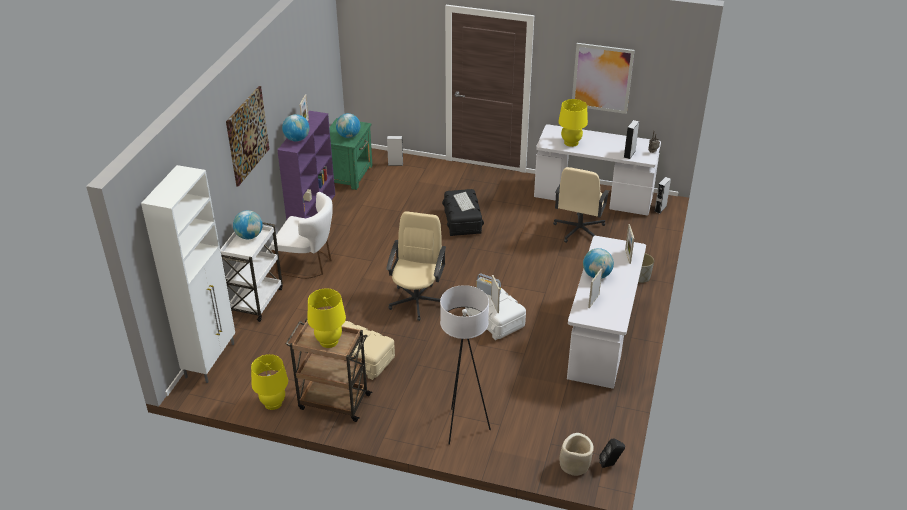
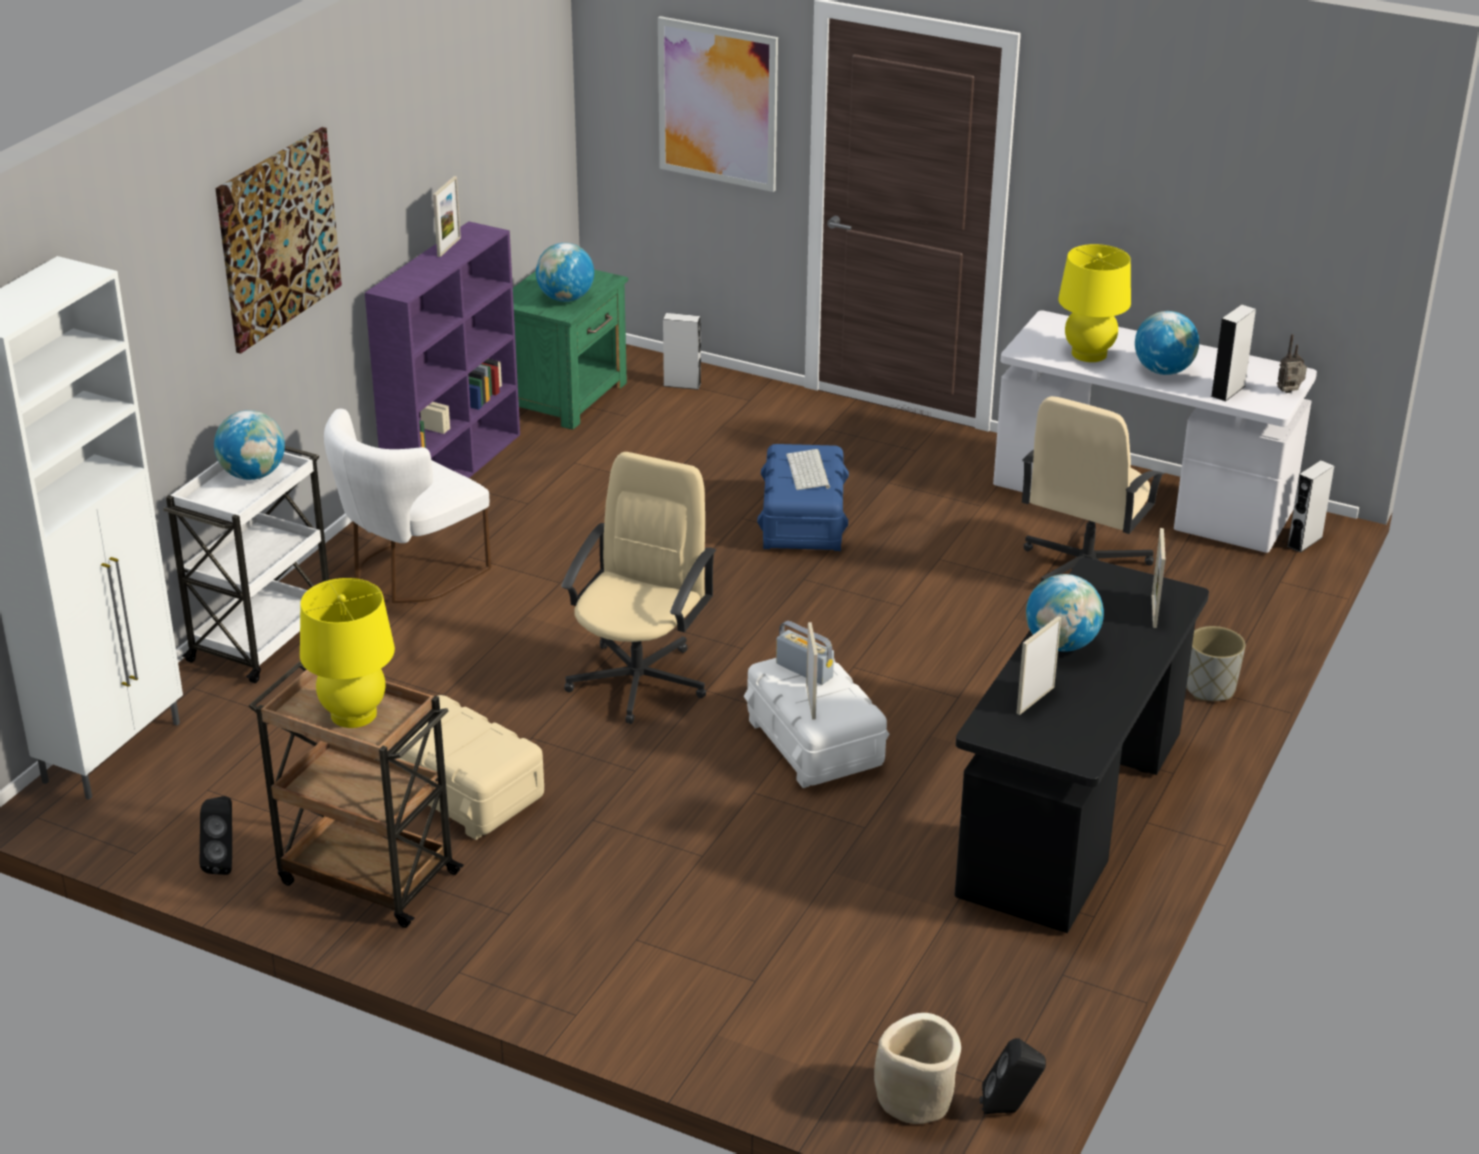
camera: 10 degrees right, 5 degrees down
yellow table lamp [251,354,288,410] -> black speaker [200,796,232,875]
white chair [271,192,333,279] -> white chair turned 105 degrees clockwise [324,409,491,603]
globe [282,114,309,142] -> globe moved to [1135,311,1199,375]
white floor lamp [440,285,491,445] -> none
black storage box [442,189,484,236] -> blue storage box [757,444,849,551]
white desk [567,236,646,389] -> black desk [955,557,1209,933]
picture [572,43,635,114] -> picture moved to [658,16,778,192]

